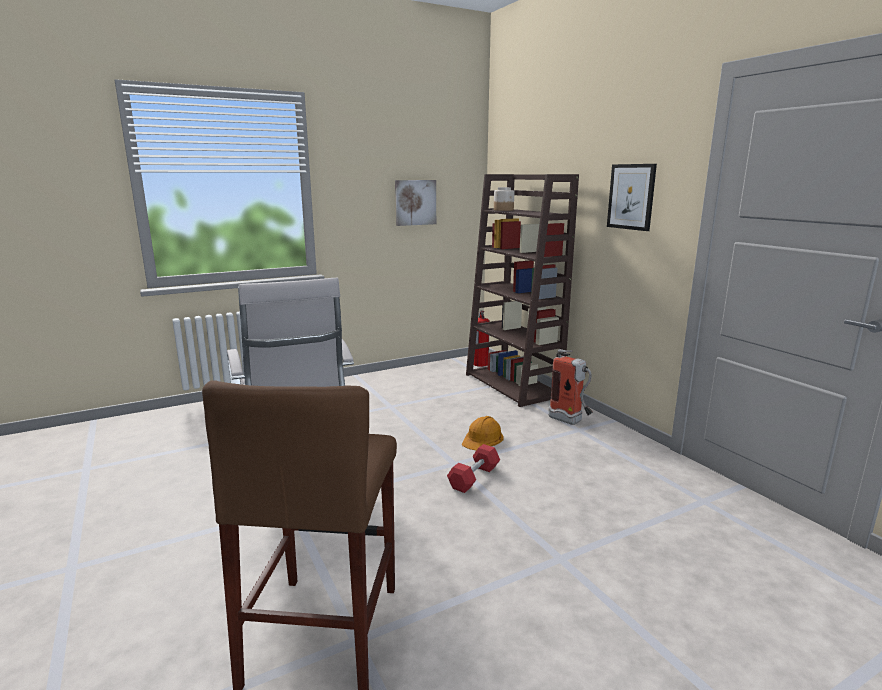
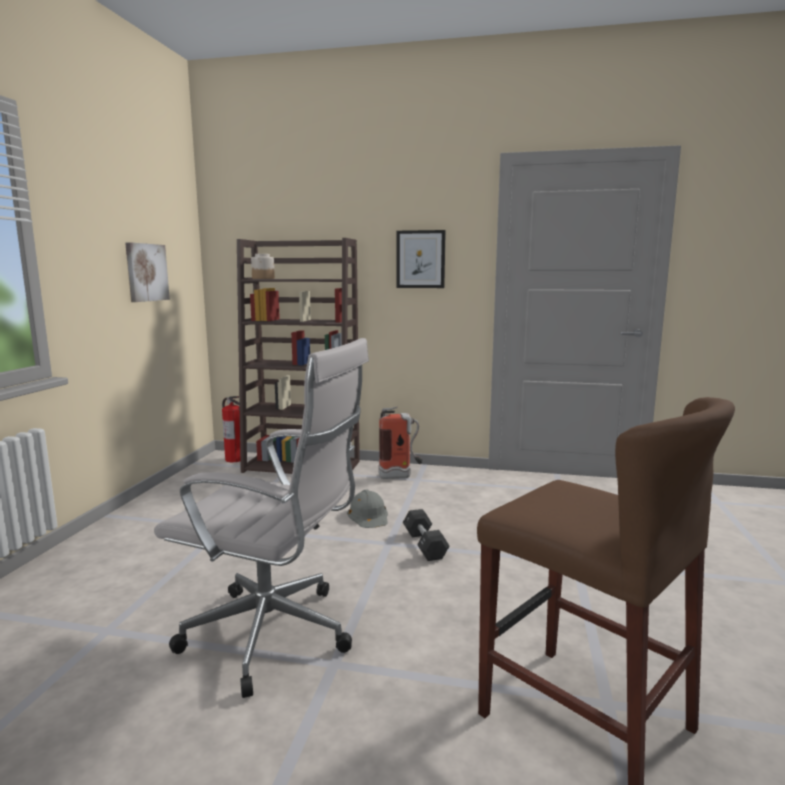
camera: 50 degrees left, 5 degrees down
red dumbbell [447,444,500,493] -> black dumbbell [403,509,449,561]
orange hard hat [462,416,503,450] -> grey hard hat [347,490,388,528]

